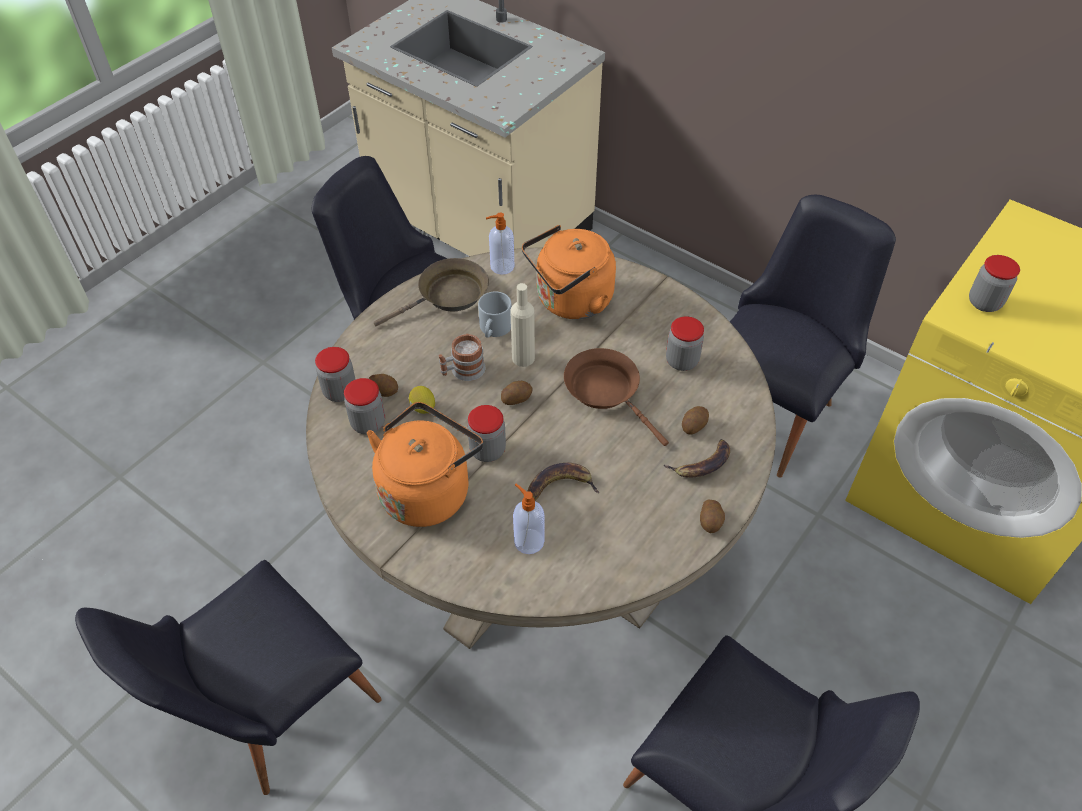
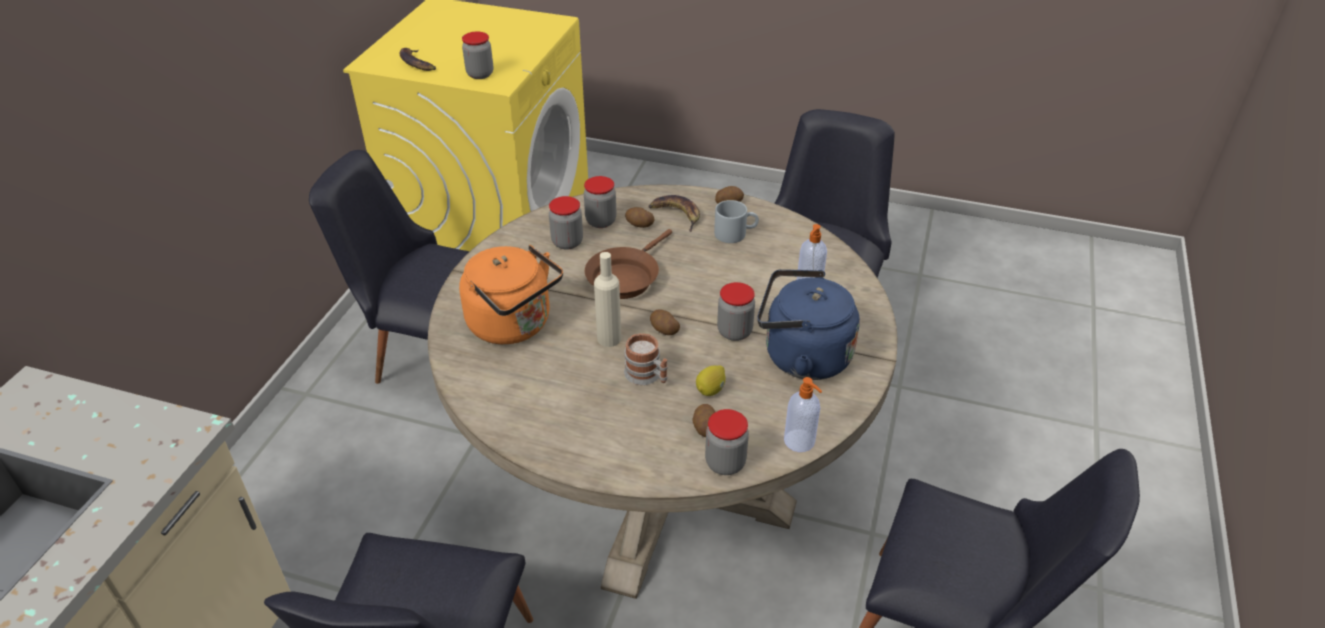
camera: 110 degrees left, 10 degrees down
jar [344,378,385,434] -> jar moved to [584,176,616,228]
orange kettle [367,402,483,527] -> blue kettle [757,269,860,380]
brown frying pan [374,258,489,327] -> none
grey mug [478,291,512,338] -> grey mug moved to [714,200,759,243]
soap dispenser [486,213,515,275] -> soap dispenser moved to [784,377,822,452]
banana [528,463,599,500] -> banana moved to [400,48,436,71]

